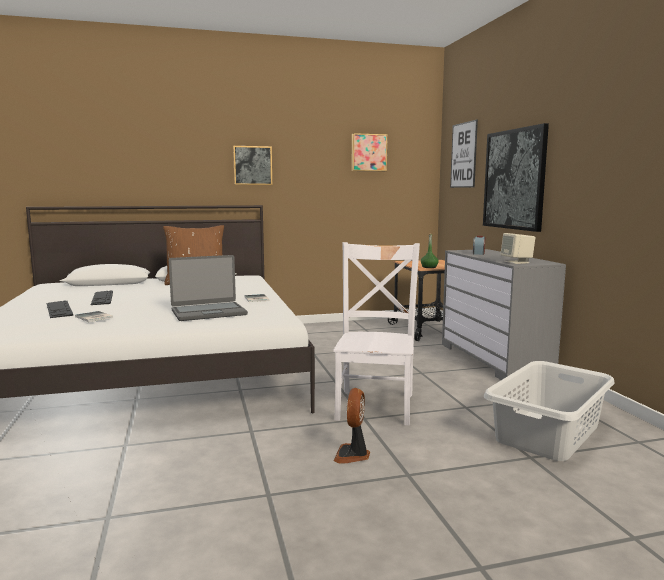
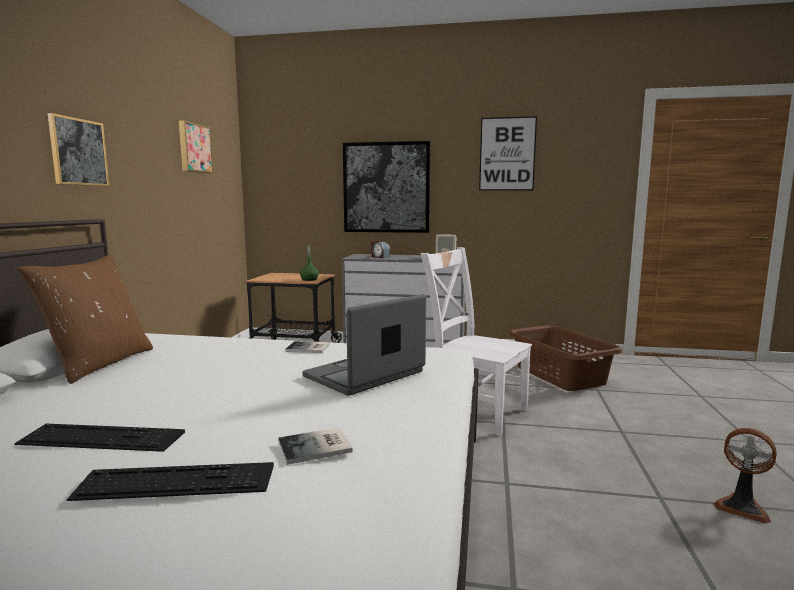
camera: 65 degrees left, 0 degrees up
laptop [169,255,248,321] -> laptop turned 135 degrees counterclockwise [303,294,426,396]
fan [334,388,370,463] -> fan moved to [713,428,777,524]
picture [450,120,478,188] -> picture moved to [479,116,537,191]
grey laundry basket [484,361,615,461] -> brown laundry basket [509,325,623,391]

